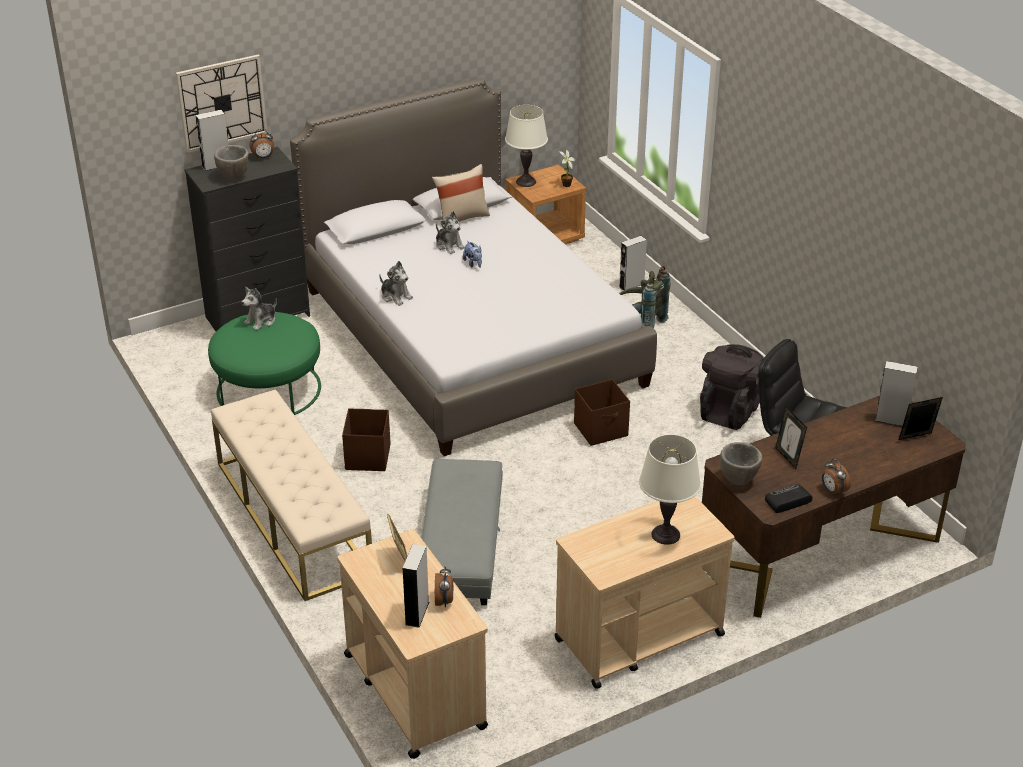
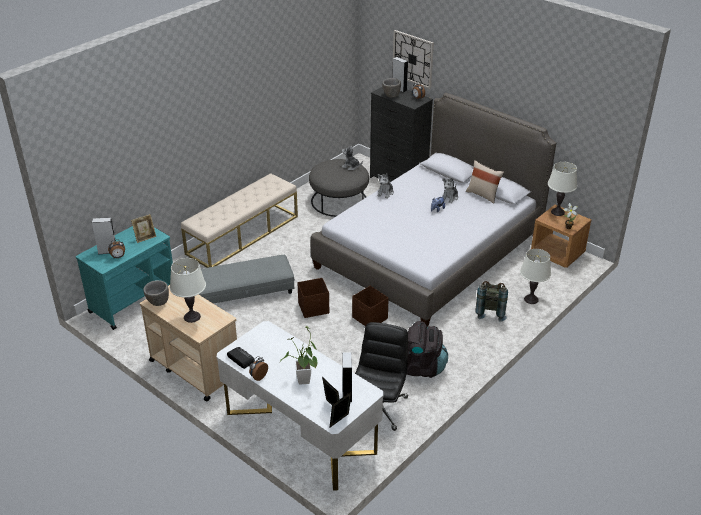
camera: 70 degrees right, 0 degrees up
green ottoman [208,312,321,415] -> grey ottoman [309,159,369,217]
beige cart [337,529,488,759] -> turquoise cart [76,226,173,330]
brown storage box [342,408,391,471] -> brown storage box moved to [297,278,329,318]
grey speaker [619,236,647,291] -> white table lamp [520,249,551,304]
brown desk [702,396,966,618] -> white desk [217,321,383,491]
grey bowl [720,442,762,485] -> grey bowl moved to [143,280,169,306]
picture frame [775,407,807,469] -> picture frame moved to [329,391,352,428]
none -> potted plant [280,326,317,385]

